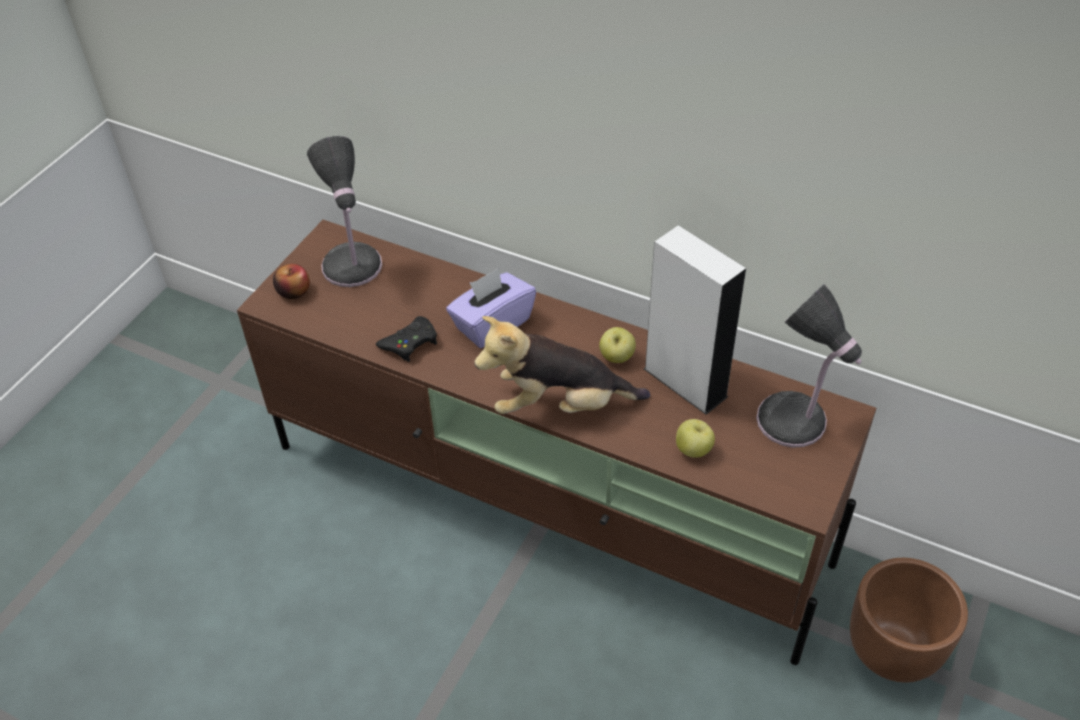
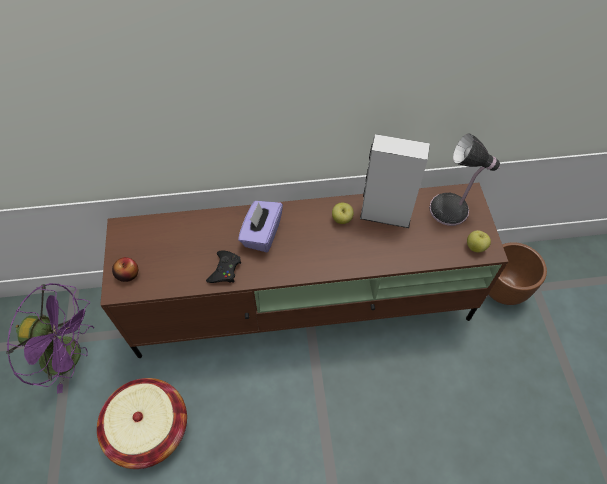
camera: 35 degrees left, 10 degrees up
table lamp [307,136,382,287] -> none
plush toy [474,316,650,414] -> none
apple [676,419,715,458] -> apple moved to [467,230,491,253]
none -> purple fan [6,283,94,394]
none -> basket [97,378,187,469]

